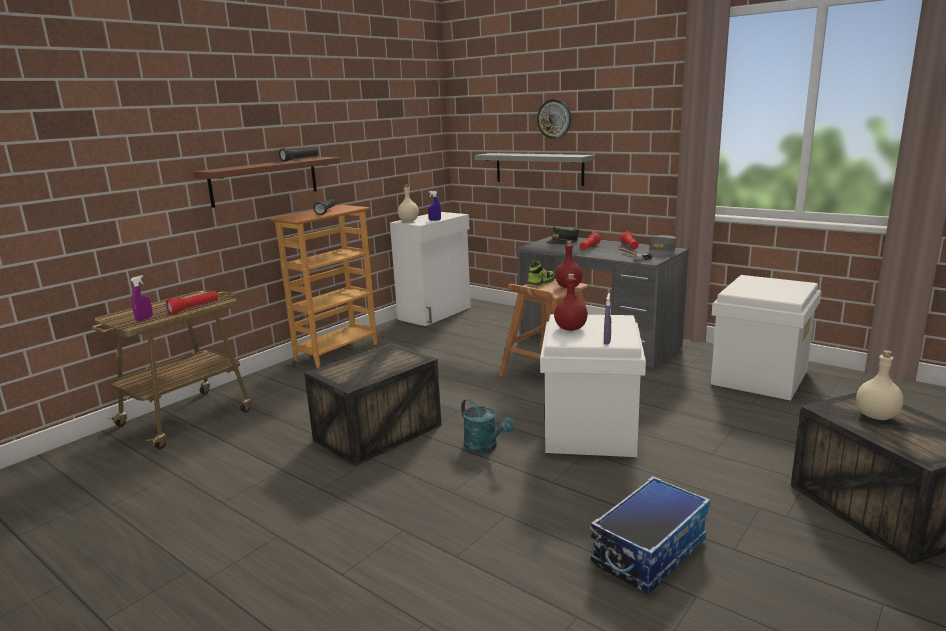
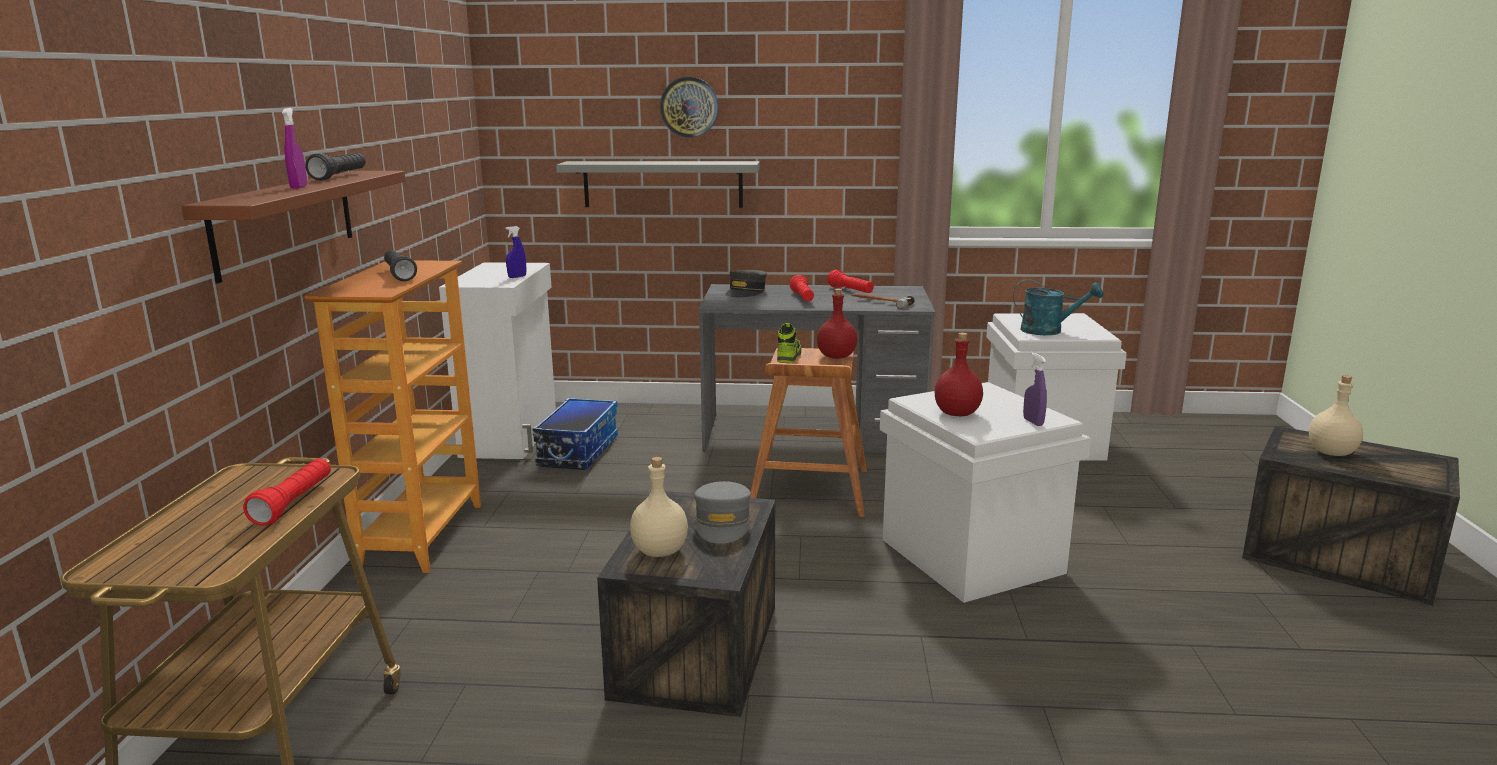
camera: 35 degrees left, 0 degrees up
purple spray bottle [130,275,152,321] -> purple spray bottle moved to [282,108,307,189]
beige bottle [398,185,419,222] -> beige bottle moved to [630,457,688,557]
turquoise watering can [461,399,514,453] -> turquoise watering can moved to [1013,279,1103,335]
storage box [591,476,711,595] -> storage box moved to [532,398,618,470]
grey cap [647,235,677,255] -> grey cap moved to [695,481,751,543]

